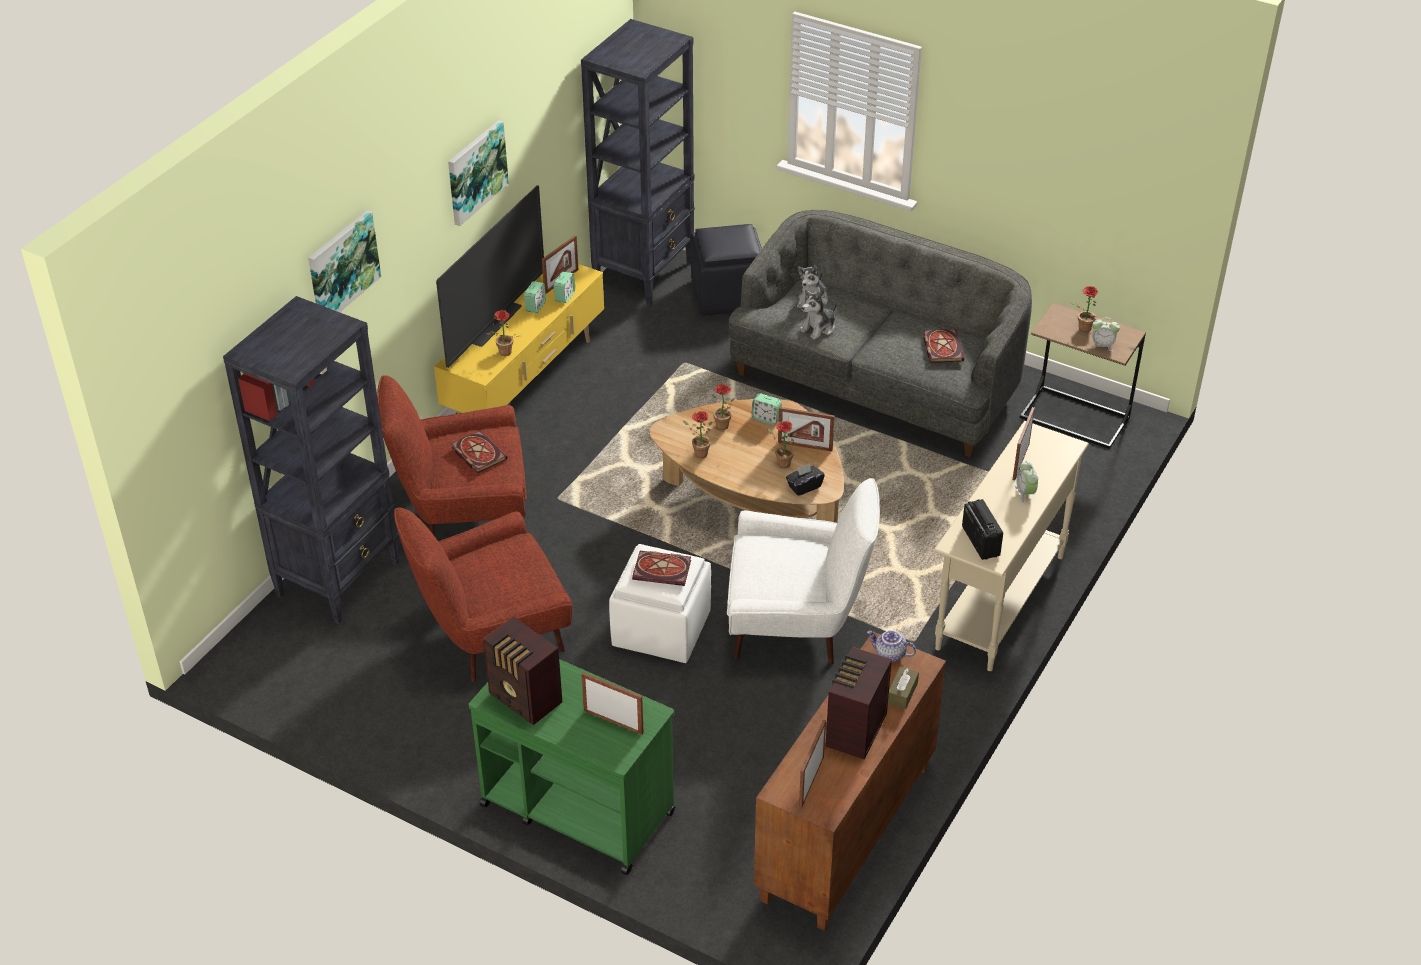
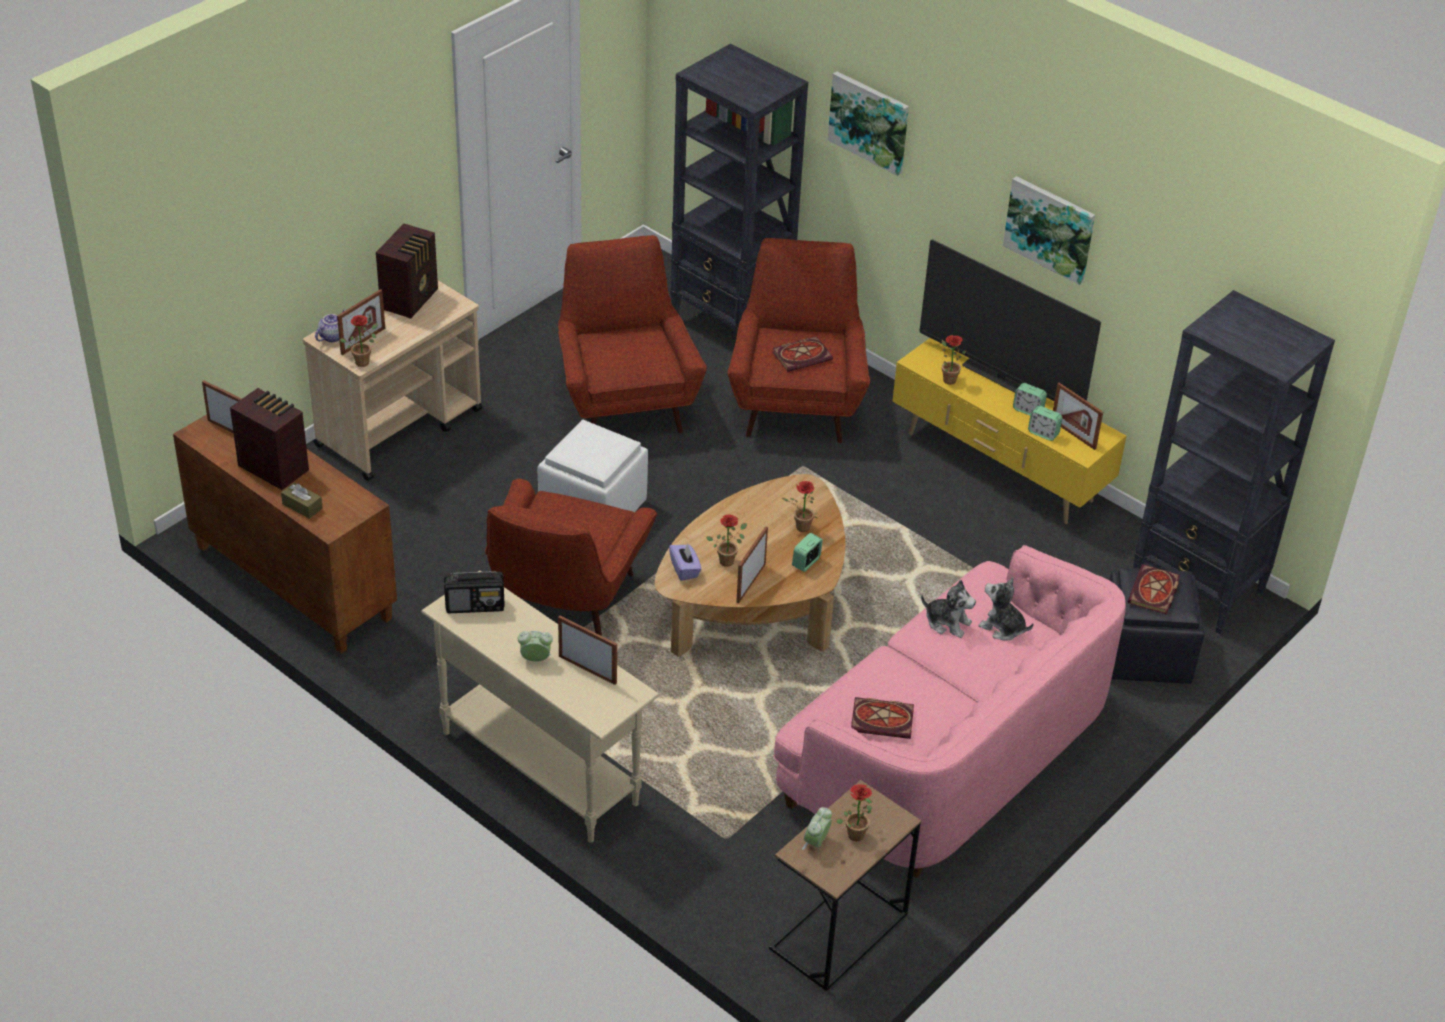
camera: 100 degrees right, 0 degrees up
green cart [469,659,675,875] -> beige cart [303,280,482,481]
radio [483,617,562,725] -> radio turned 150 degrees clockwise [376,224,438,319]
book [632,551,691,586] -> book moved to [1128,564,1180,615]
potted plant [683,411,712,458] -> potted plant moved to [340,315,378,367]
white armchair [727,478,880,664] -> red armchair [485,479,657,636]
grey sofa [728,210,1032,457] -> pink sofa [773,545,1126,878]
black tissue box [786,463,825,496] -> purple tissue box [669,543,701,581]
plush toy [799,290,837,340] -> plush toy turned 150 degrees clockwise [921,580,976,638]
teapot [867,630,916,662] -> teapot moved to [315,310,346,342]

